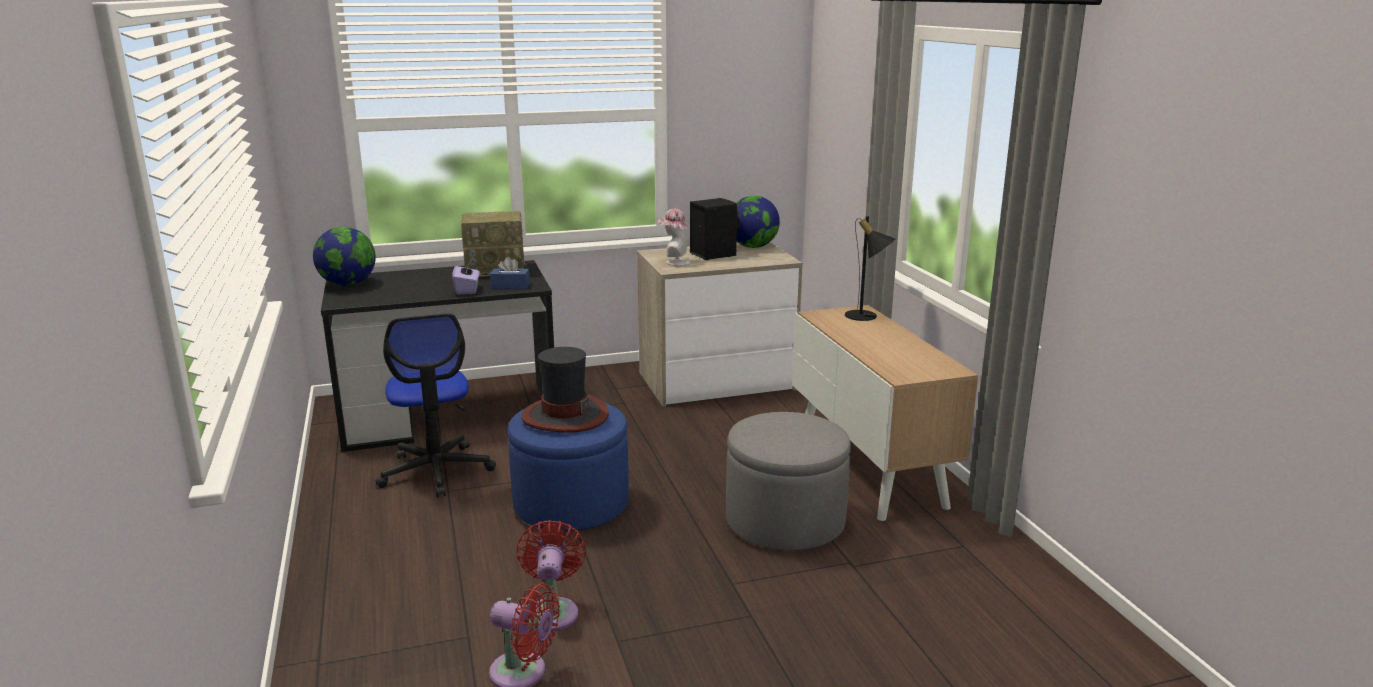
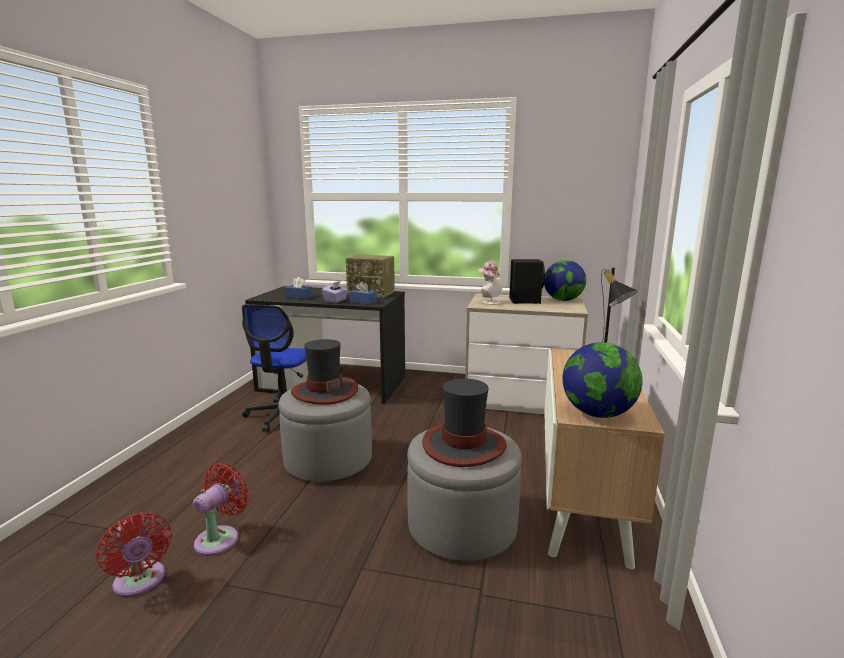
camera: 30 degrees right, 5 degrees down
globe [313,227,376,286] -> globe moved to [562,342,642,418]
blue ottoman [507,403,629,531] -> grey ottoman [278,384,372,482]
none -> blue tissue box [285,277,313,299]
none -> hat [422,378,507,467]

